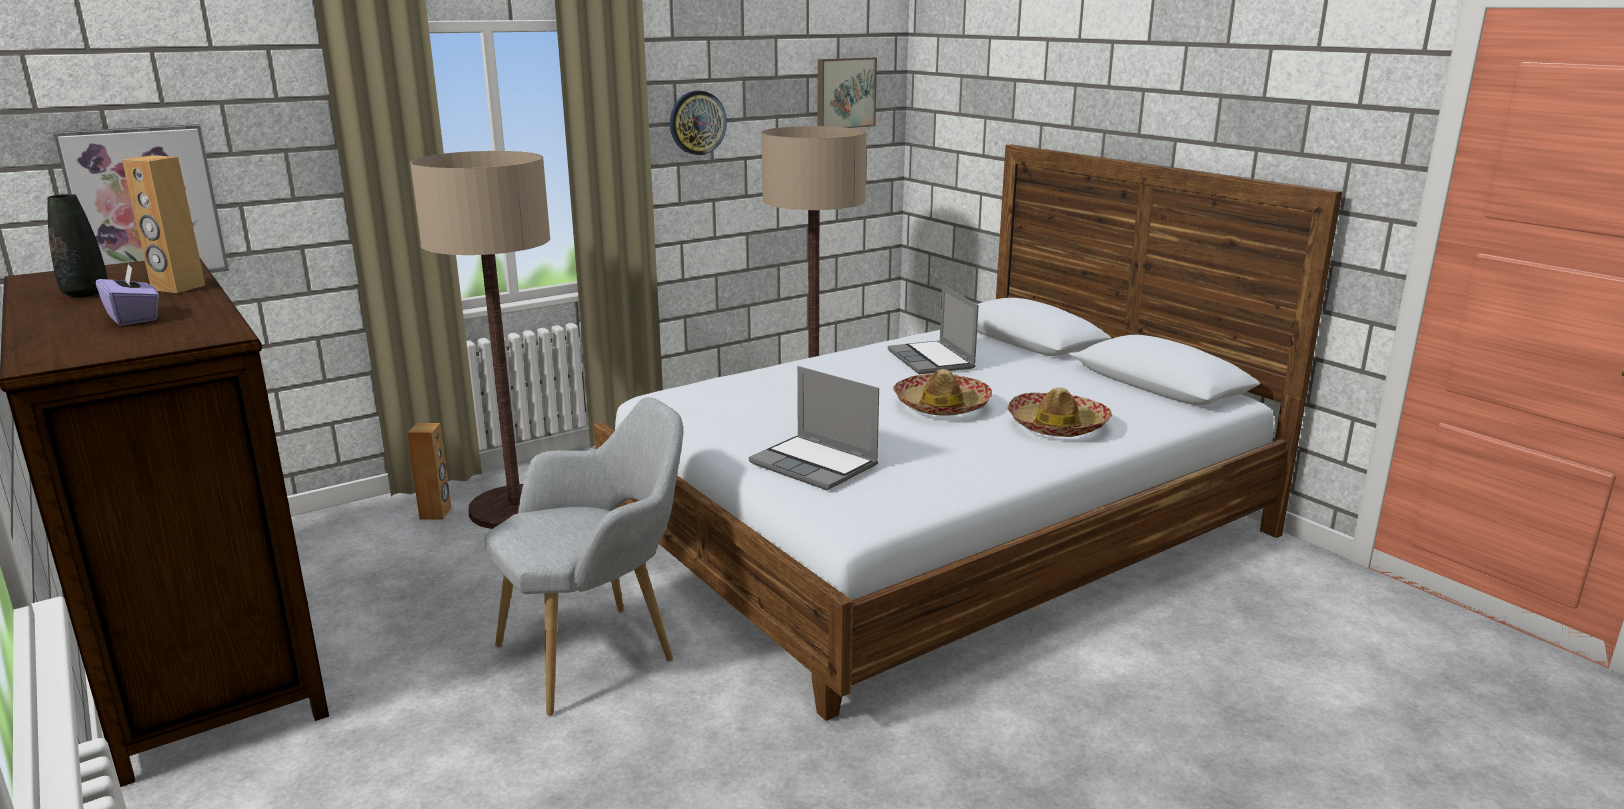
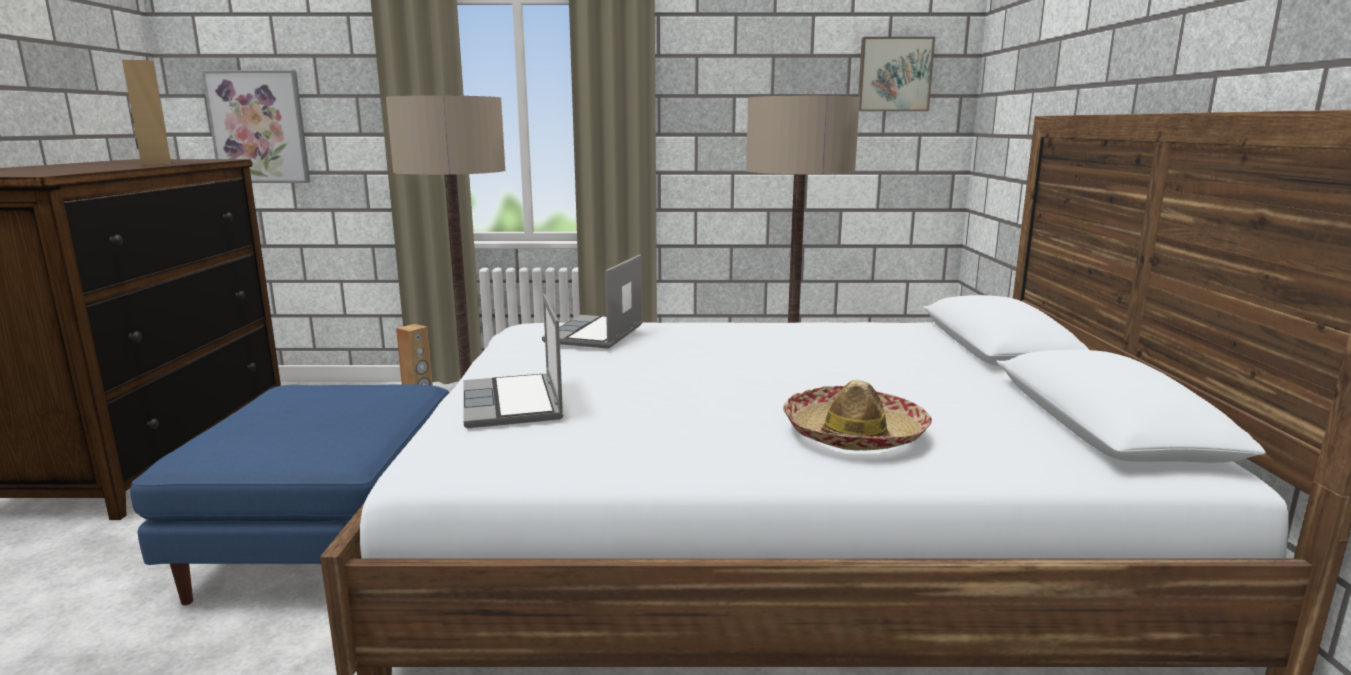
camera: 35 degrees right, 5 degrees down
black vase [47,194,108,297] -> none
purple tissue box [96,264,159,326] -> none
grey armchair [485,397,683,716] -> blue ottoman [130,384,449,605]
wall clock [670,90,727,155] -> none
laptop [888,285,979,374] -> laptop moved to [542,254,642,349]
hat [893,369,992,415] -> none

